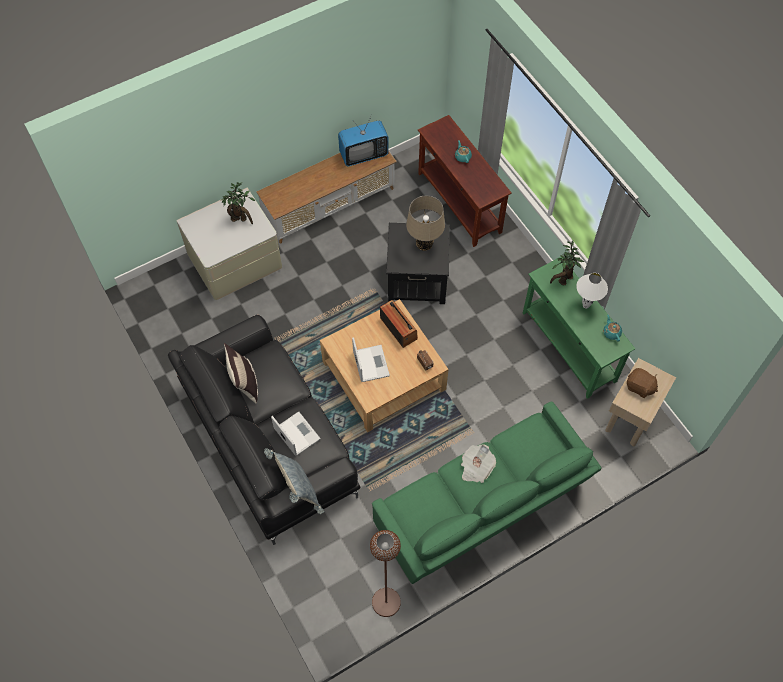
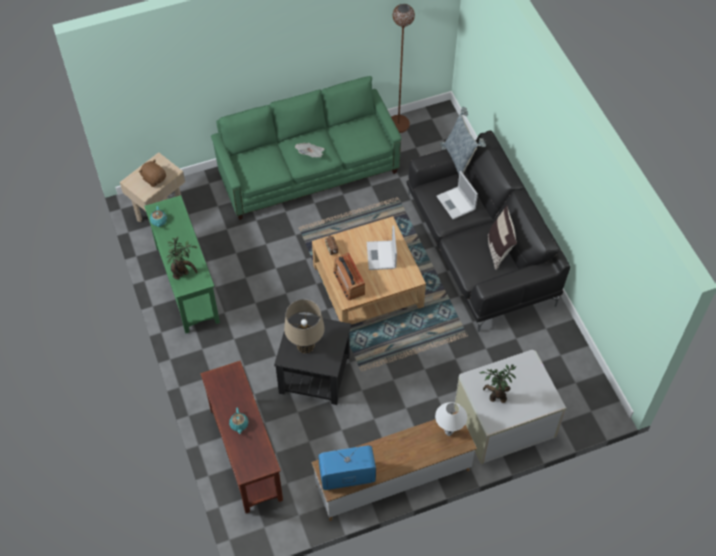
camera: 170 degrees left, 5 degrees down
white table lamp [576,273,608,309] -> white table lamp moved to [435,402,467,436]

